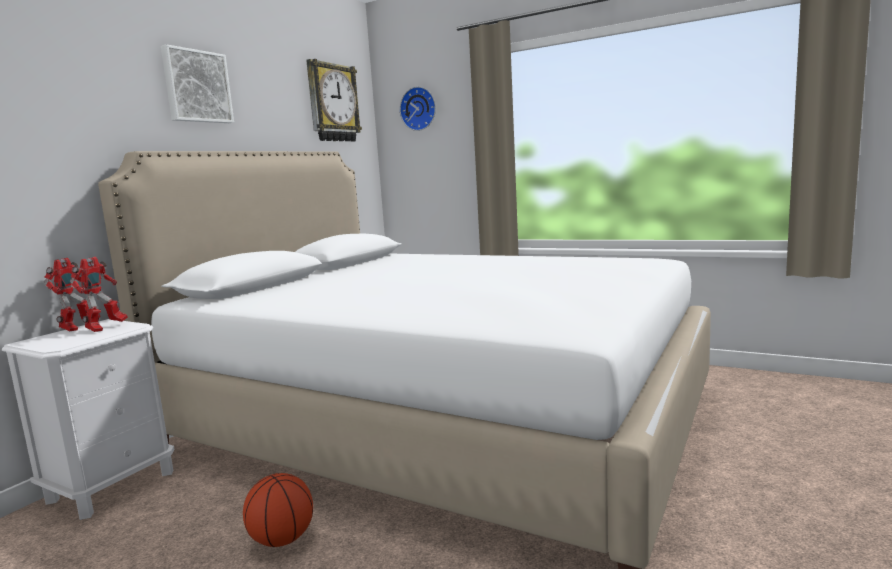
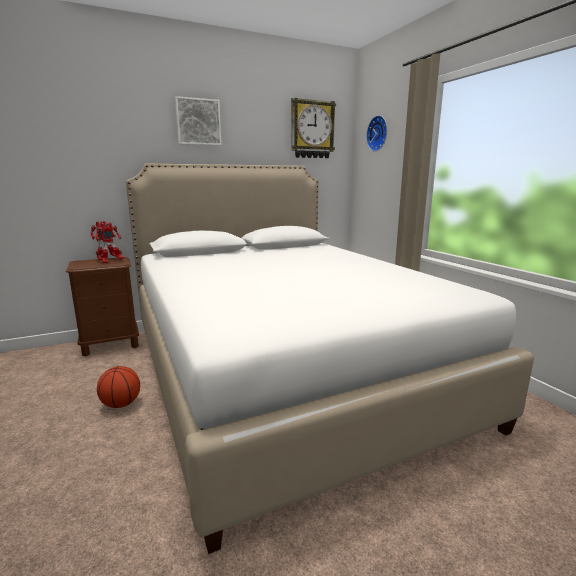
camera: 35 degrees right, 5 degrees up
white nightstand [2,319,174,520] -> brown nightstand [66,257,139,357]

